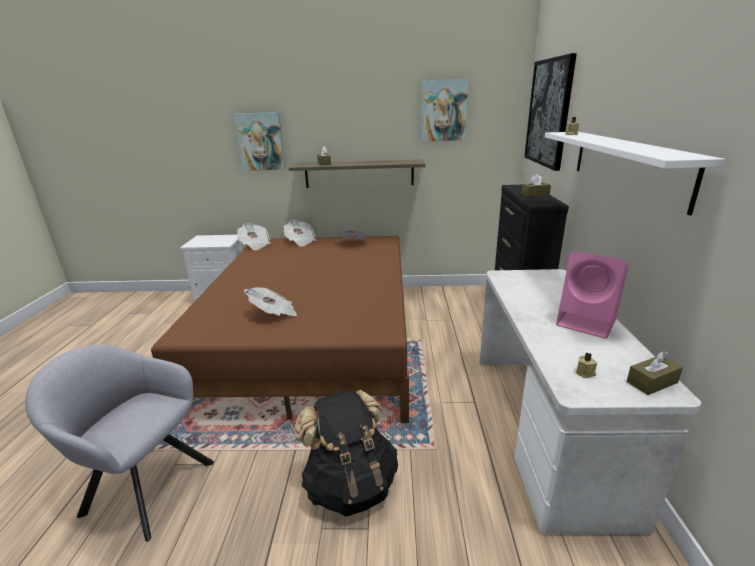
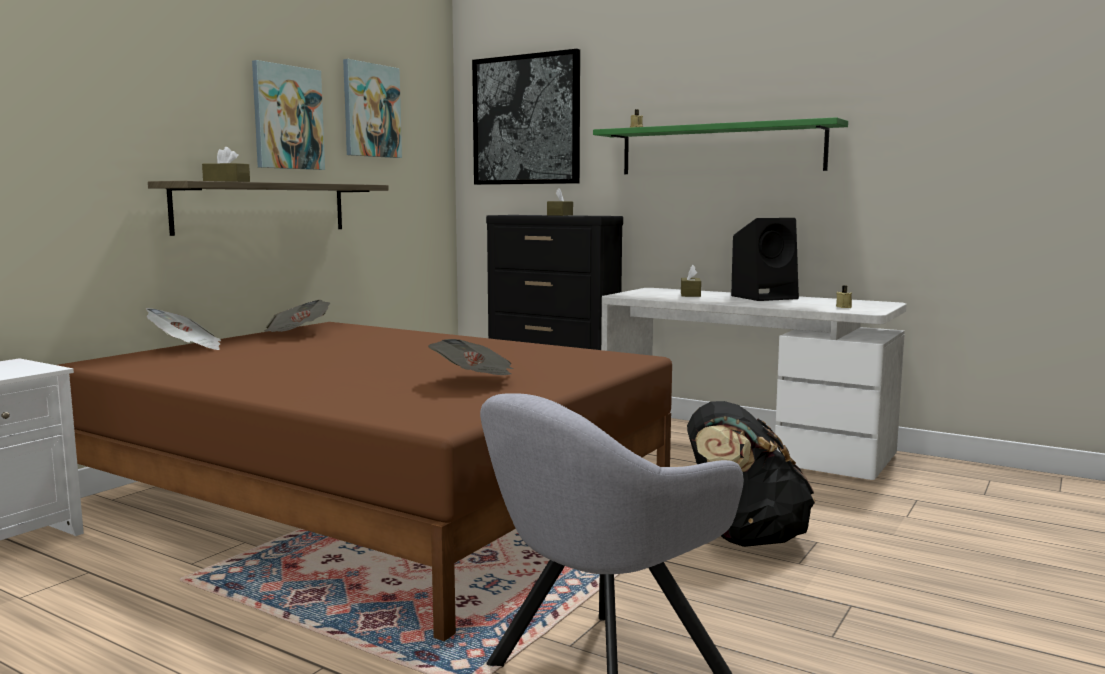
camera: 60 degrees left, 15 degrees down
picture [234,112,286,171] -> picture moved to [252,60,325,170]
newspaper [237,223,270,250] -> none
white shelf [545,132,725,216] -> green shelf [593,117,848,174]
pink speaker [556,251,628,339] -> black speaker [731,218,799,301]
brown tissue box [627,351,683,395] -> brown tissue box moved to [681,265,701,297]

